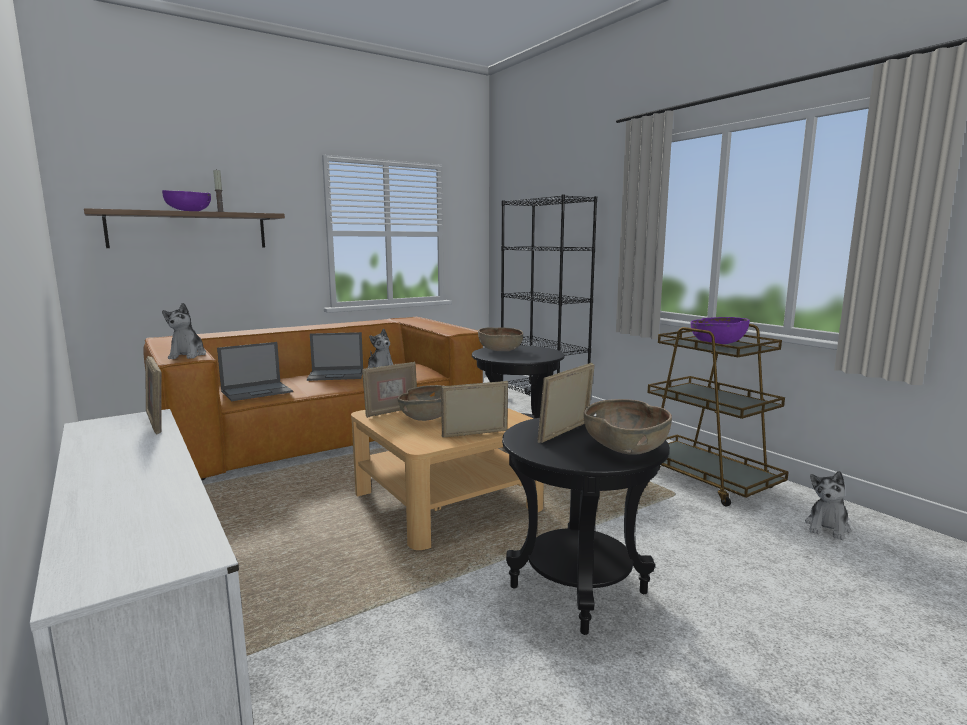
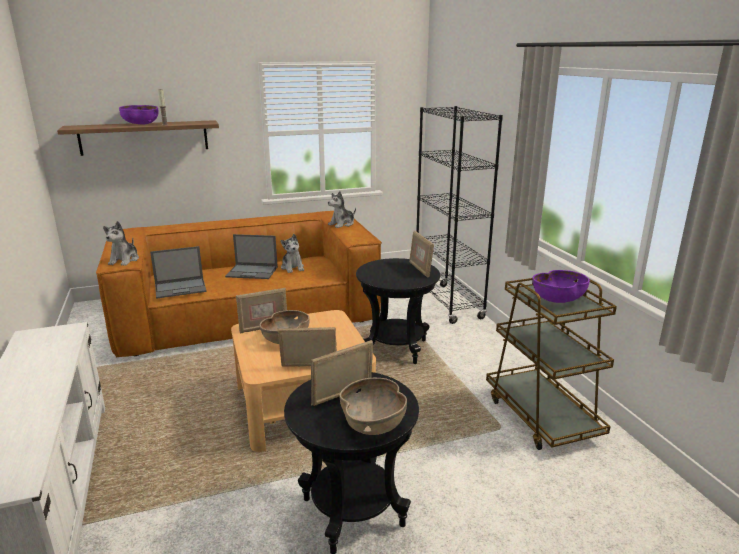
camera: 15 degrees right, 10 degrees up
picture frame [145,356,162,434] -> picture frame moved to [409,231,434,278]
brown bowl [478,327,523,352] -> none
plush toy [805,471,851,540] -> plush toy moved to [328,191,356,228]

